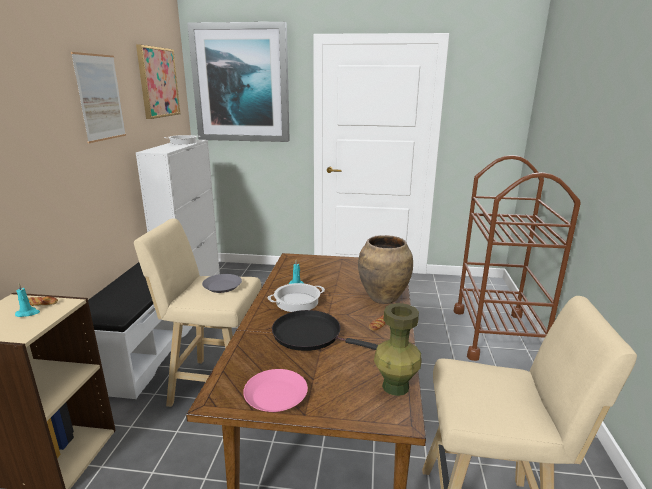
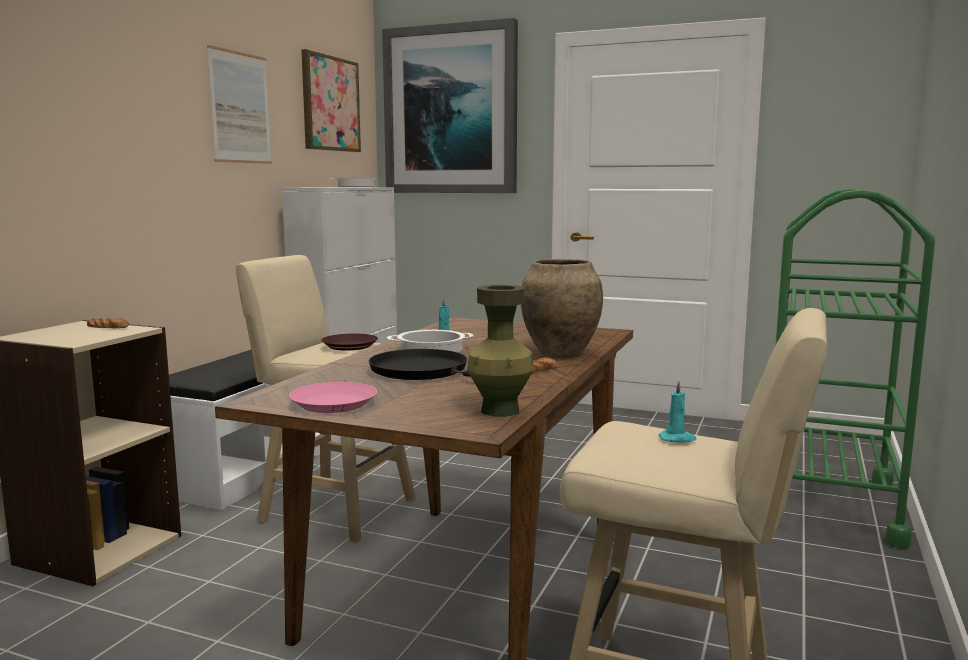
camera: 15 degrees right, 10 degrees down
turquoise candle [15,283,40,317] -> turquoise candle moved to [659,381,697,443]
grey plate [202,274,242,293] -> brown plate [321,333,378,351]
brown cart [454,155,581,361] -> green cart [775,188,935,548]

